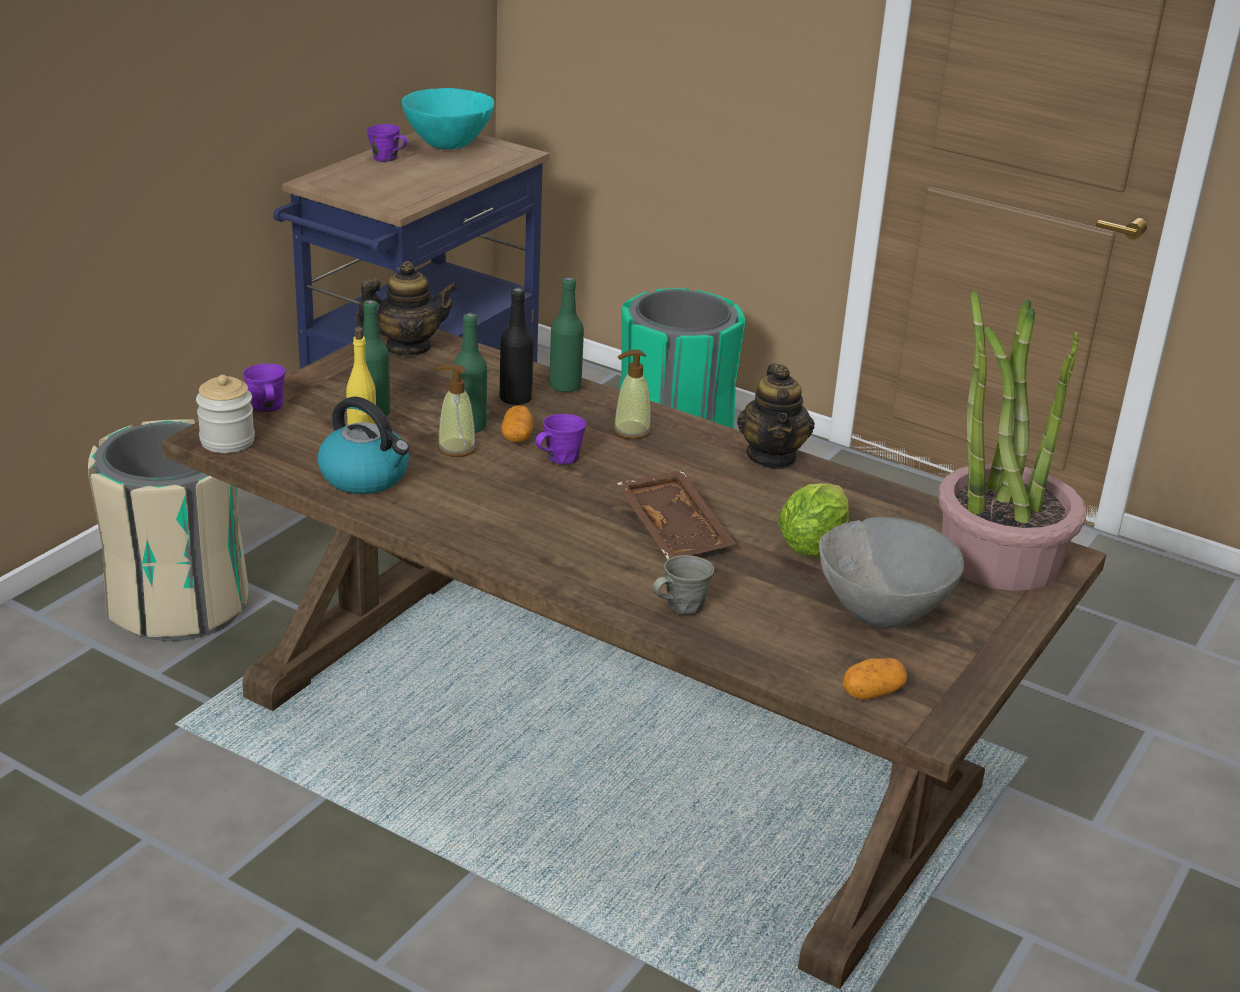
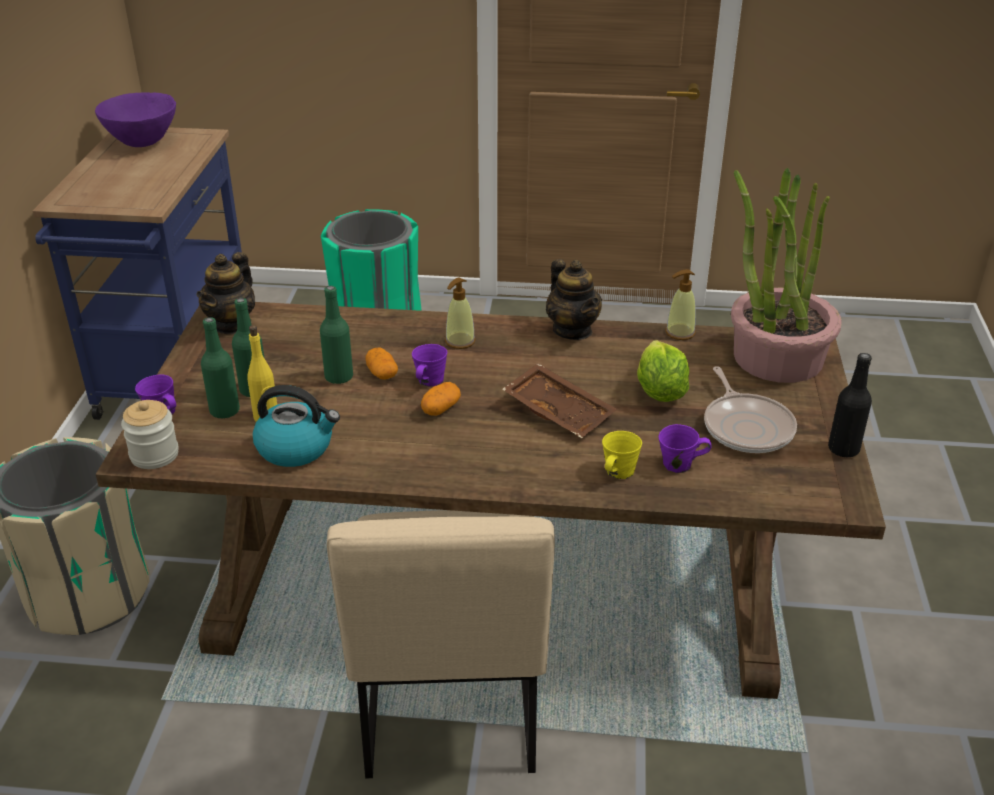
camera: 25 degrees left, 5 degrees up
teapot [355,261,458,356] -> teapot turned 150 degrees clockwise [196,252,255,334]
purple mug [366,124,407,162] -> purple mug moved to [659,424,711,473]
turquoise bowl [402,88,494,150] -> purple bowl [95,92,176,147]
soap dispenser [436,364,476,457] -> soap dispenser moved to [665,269,696,340]
black bottle [500,288,534,405] -> black bottle moved to [828,353,872,458]
green bottle [549,277,584,393] -> green bottle moved to [201,317,240,418]
grey mug [652,555,714,615] -> yellow mug [602,431,642,479]
grey bowl [819,517,964,628] -> frying pan [704,366,797,453]
potato [843,658,908,700] -> potato moved to [421,382,461,416]
none -> beige chair [327,510,555,778]

